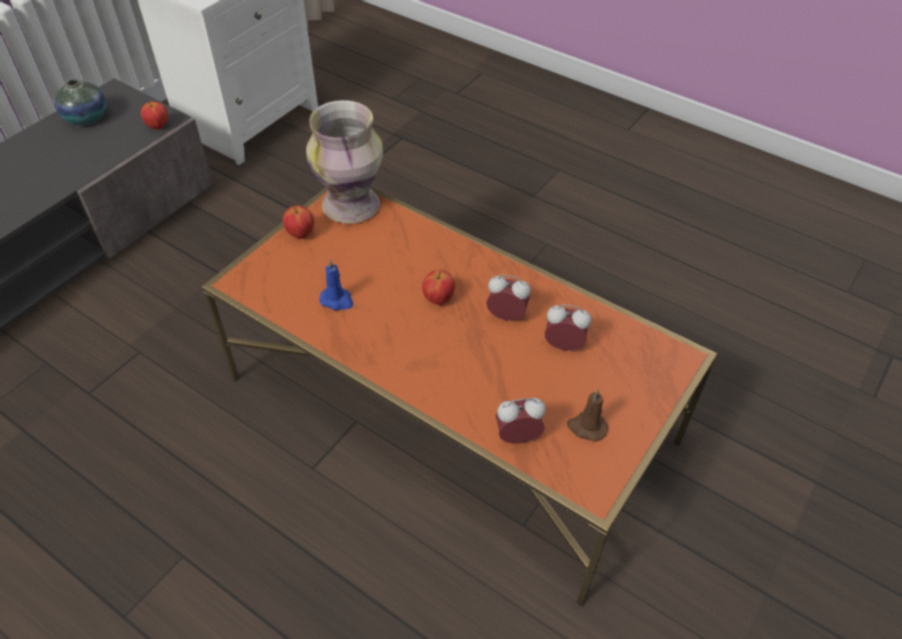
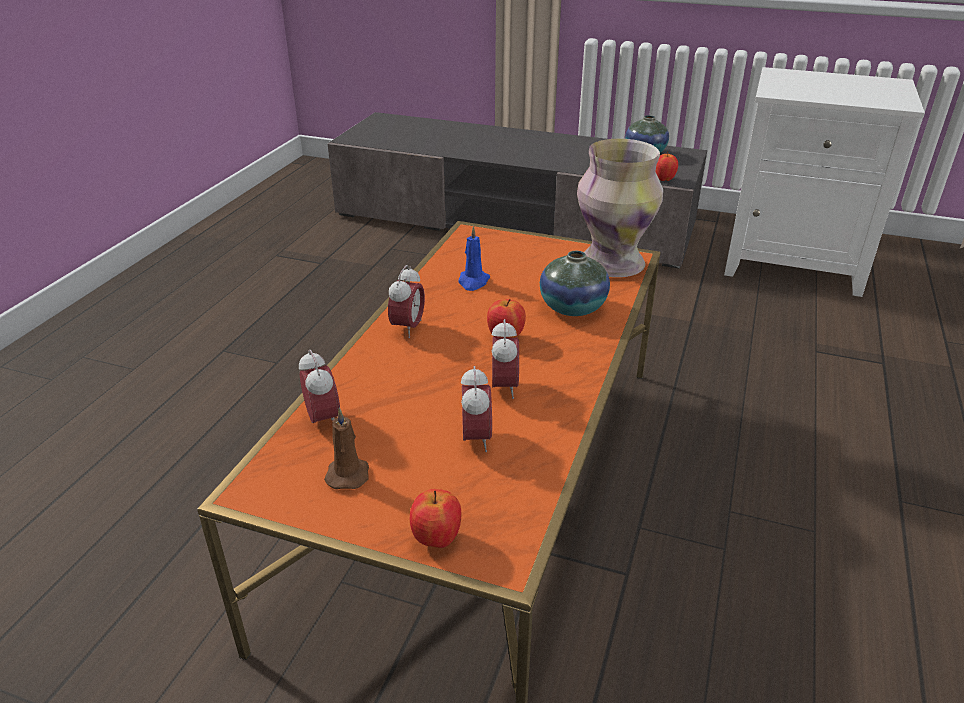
camera: 75 degrees right, 15 degrees down
apple [283,206,314,239] -> apple moved to [410,489,461,548]
none -> alarm clock [388,265,425,338]
none -> vase [540,251,610,316]

